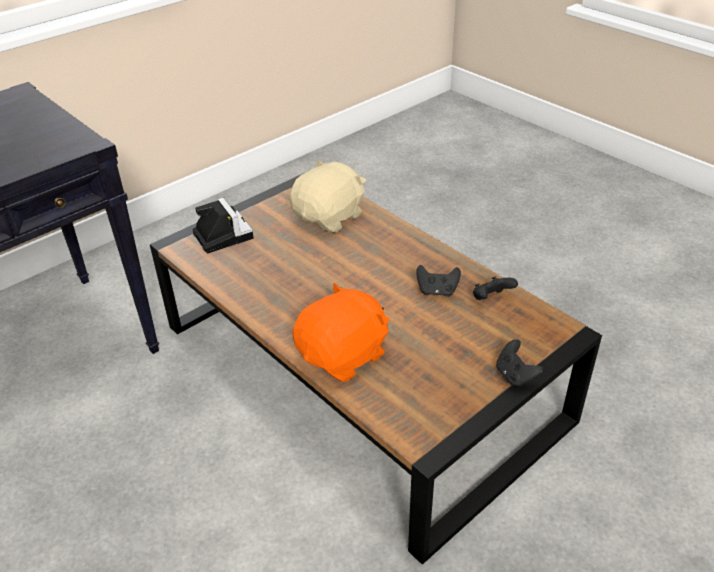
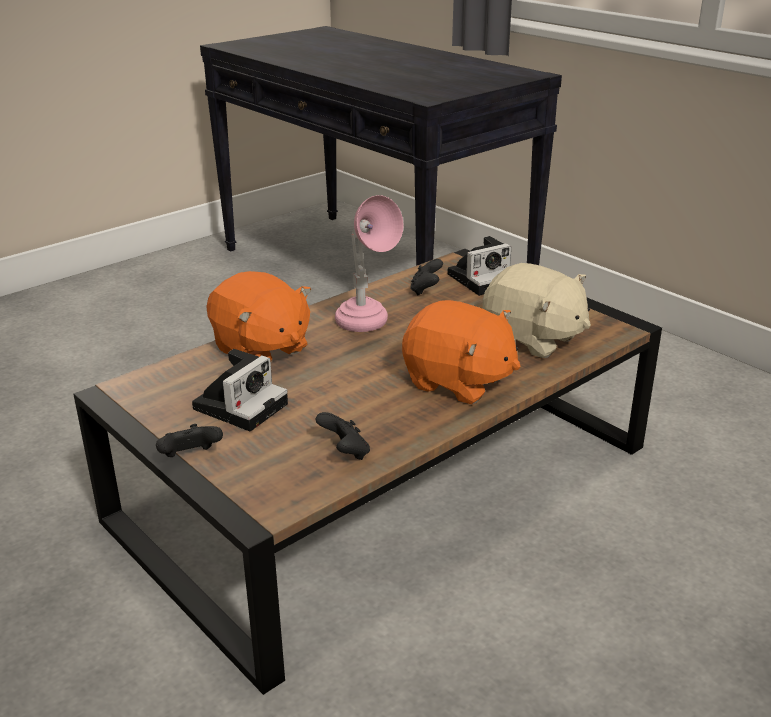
camera: 90 degrees right, 10 degrees down
black game controller [416,265,461,297] -> black game controller moved to [410,259,443,296]
none -> camera [192,349,288,431]
none -> pink table lamp [335,195,403,332]
none -> orange plush toy [402,300,521,404]

